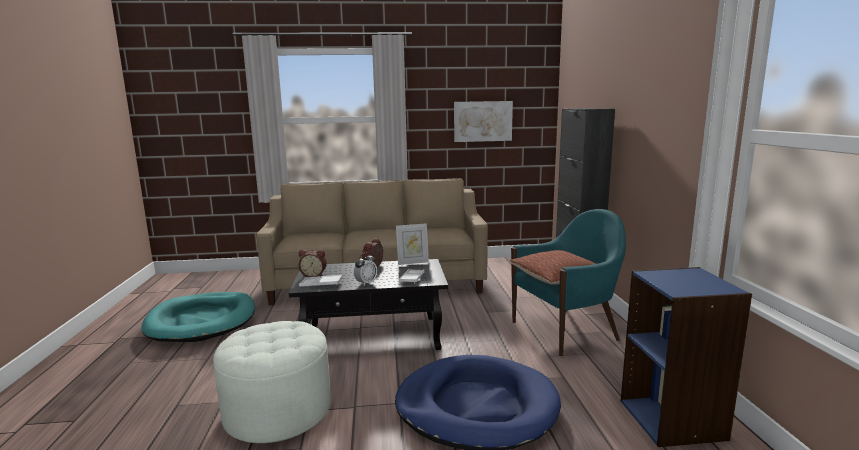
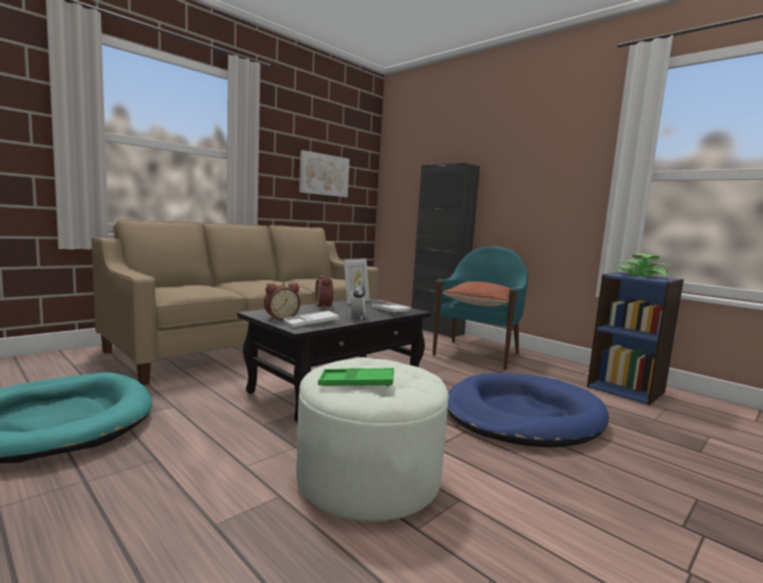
camera: 40 degrees left, 5 degrees down
none -> green tray [318,368,394,387]
none -> potted plant [614,253,671,278]

